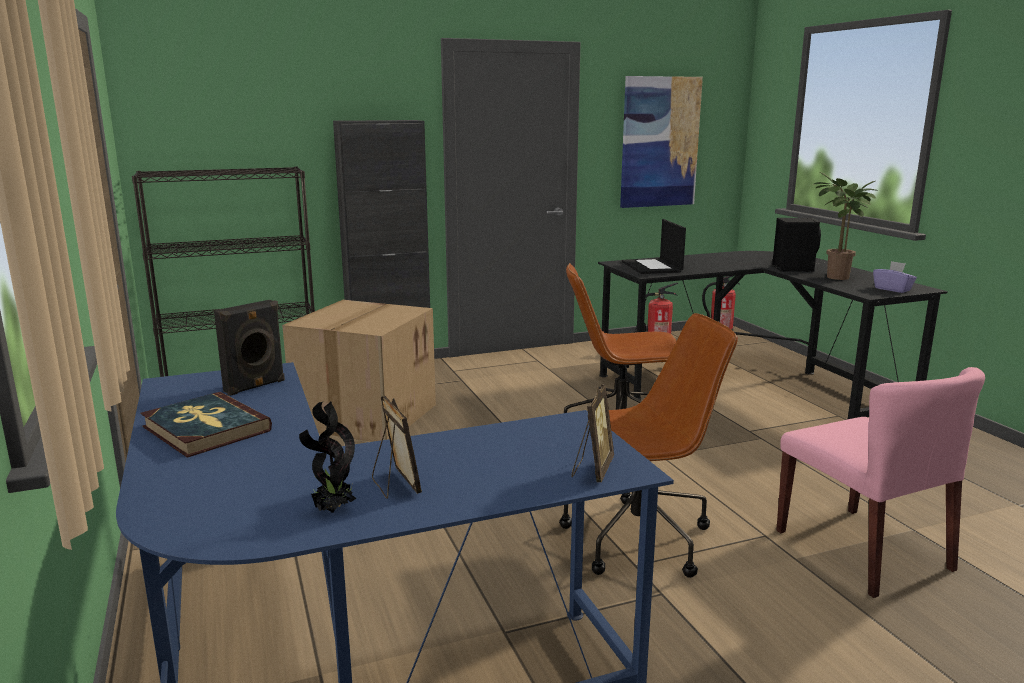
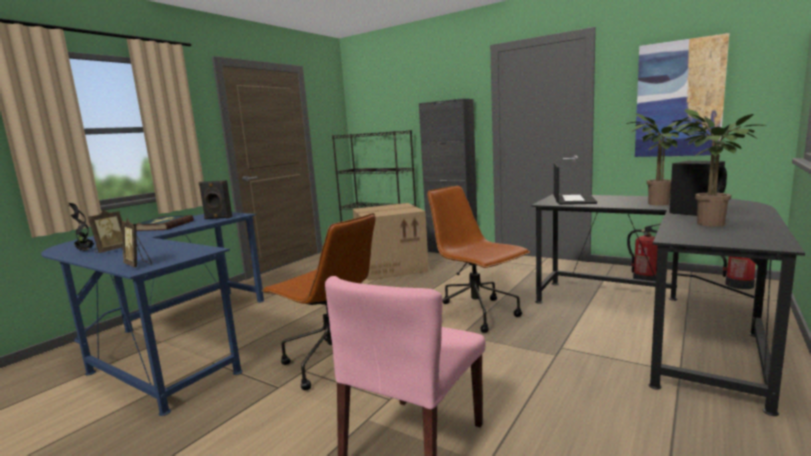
camera: 55 degrees right, 5 degrees down
picture frame [571,384,614,482] -> picture frame turned 60 degrees clockwise [122,218,152,267]
laptop [622,219,686,274] -> laptop turned 150 degrees clockwise [554,163,597,205]
purple tissue box [873,261,917,293] -> none
none -> potted plant [626,114,690,206]

